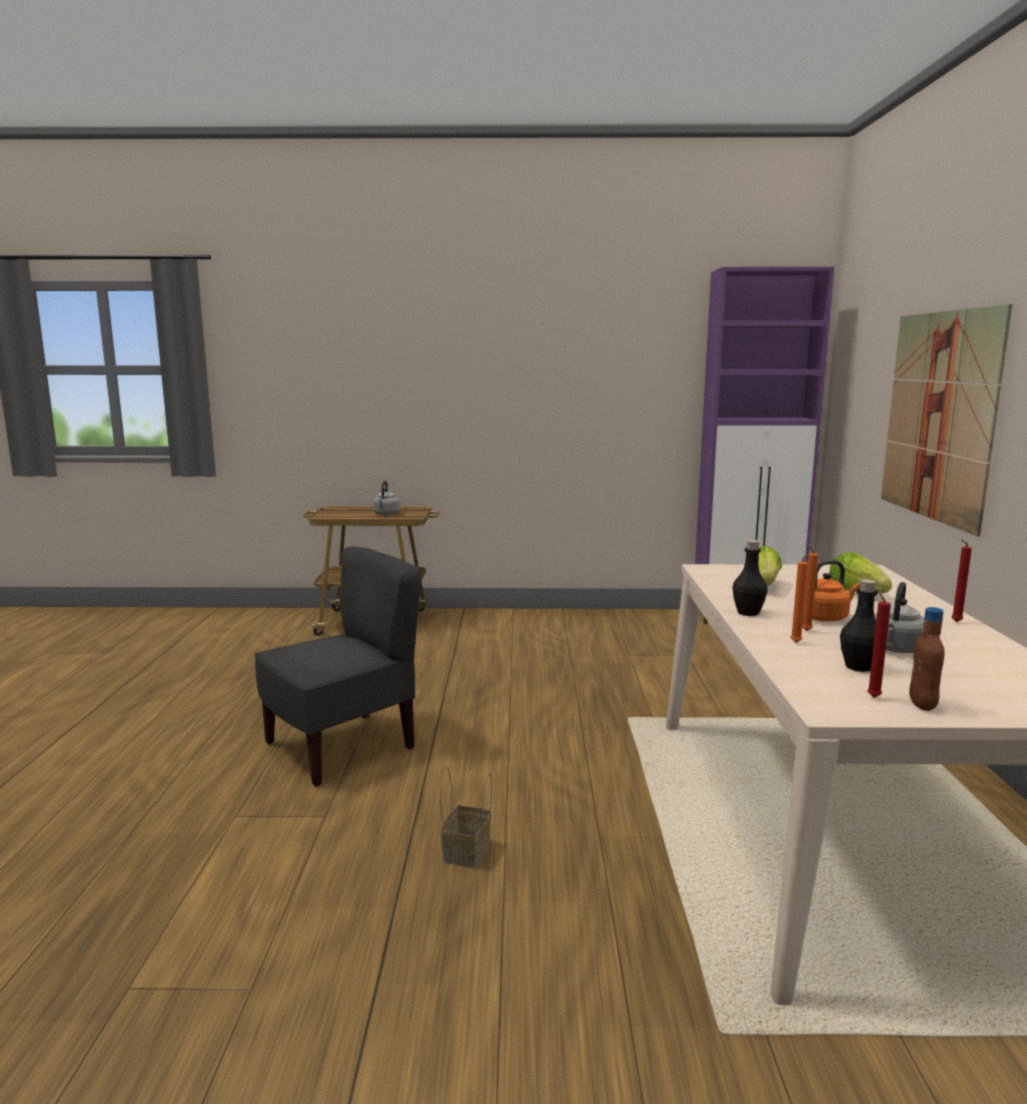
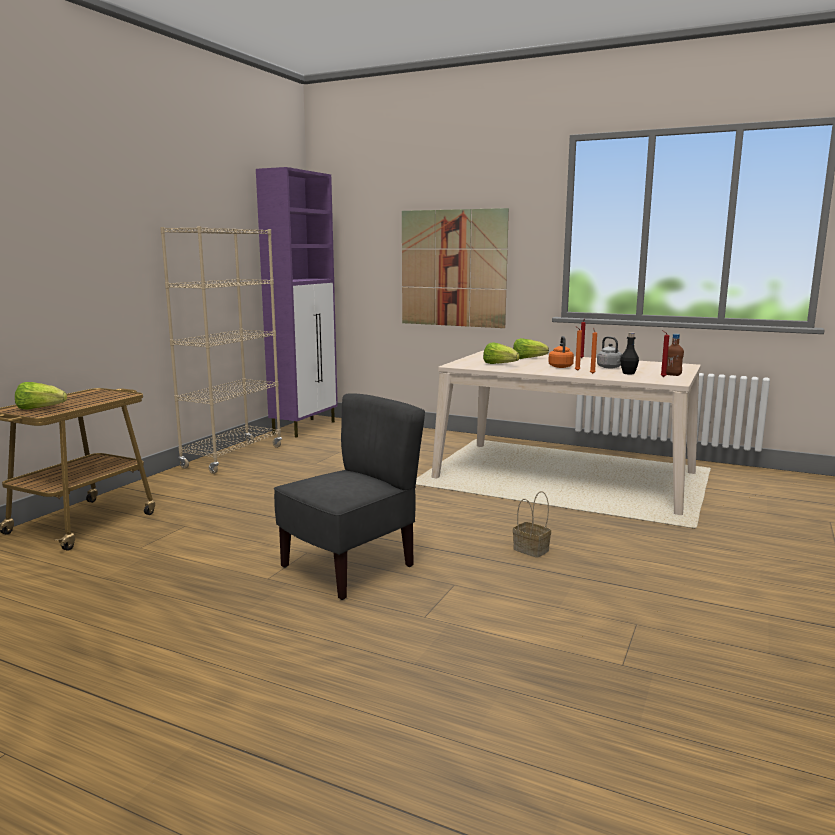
camera: 65 degrees left, 0 degrees up
grey chair [254,547,422,787] -> grey chair turned 60 degrees clockwise [274,393,425,600]
grey kettle [373,481,400,515] -> none
black bottle [732,540,768,616] -> none
none -> lettuce [15,382,67,410]
none -> beige bookcase [160,226,282,474]

